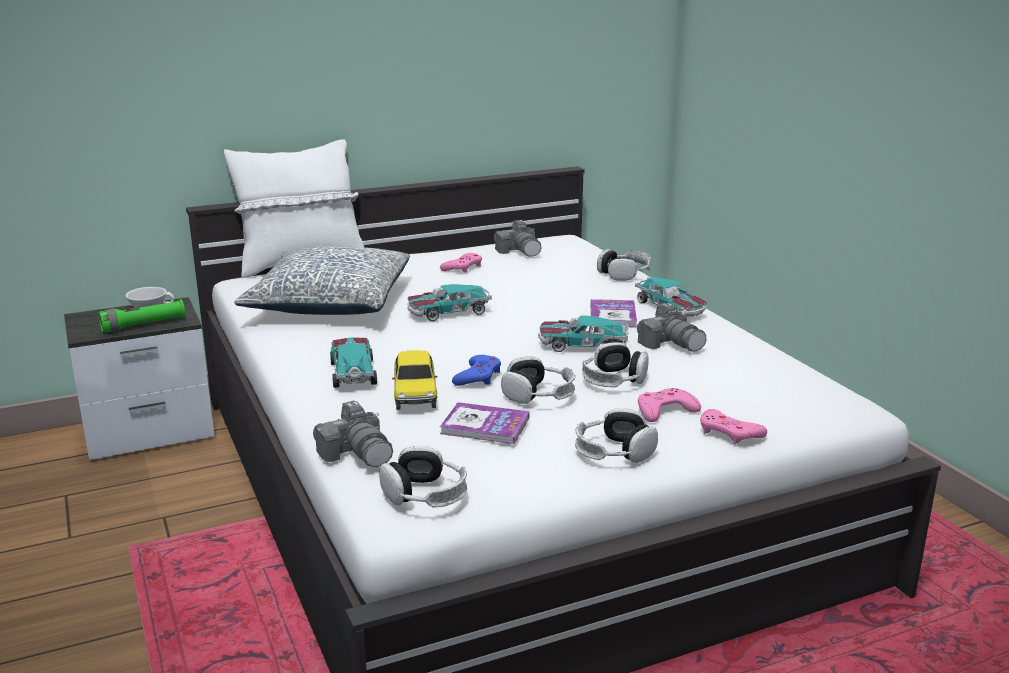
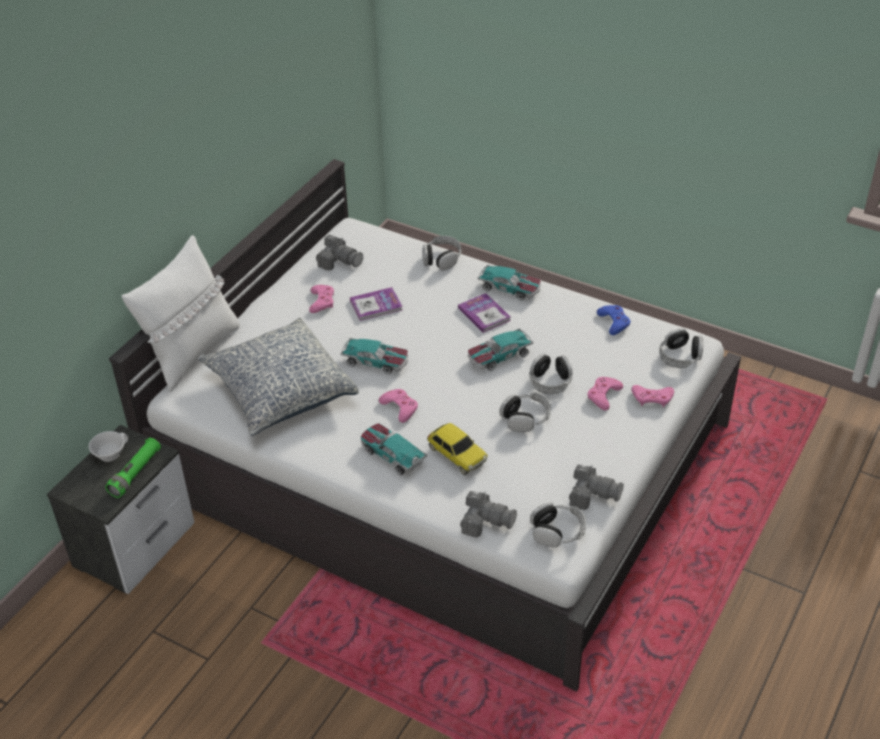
camera: 35 degrees left, 20 degrees up
toy car [407,284,492,321] -> toy car turned 105 degrees counterclockwise [341,337,408,374]
book [440,402,530,444] -> book moved to [350,287,403,321]
blue game controller [452,355,501,386] -> blue game controller moved to [597,305,630,335]
headphones [575,408,658,463] -> headphones moved to [659,328,703,368]
camera [637,303,706,352] -> camera moved to [569,465,624,510]
none -> pink game controller [379,389,418,423]

